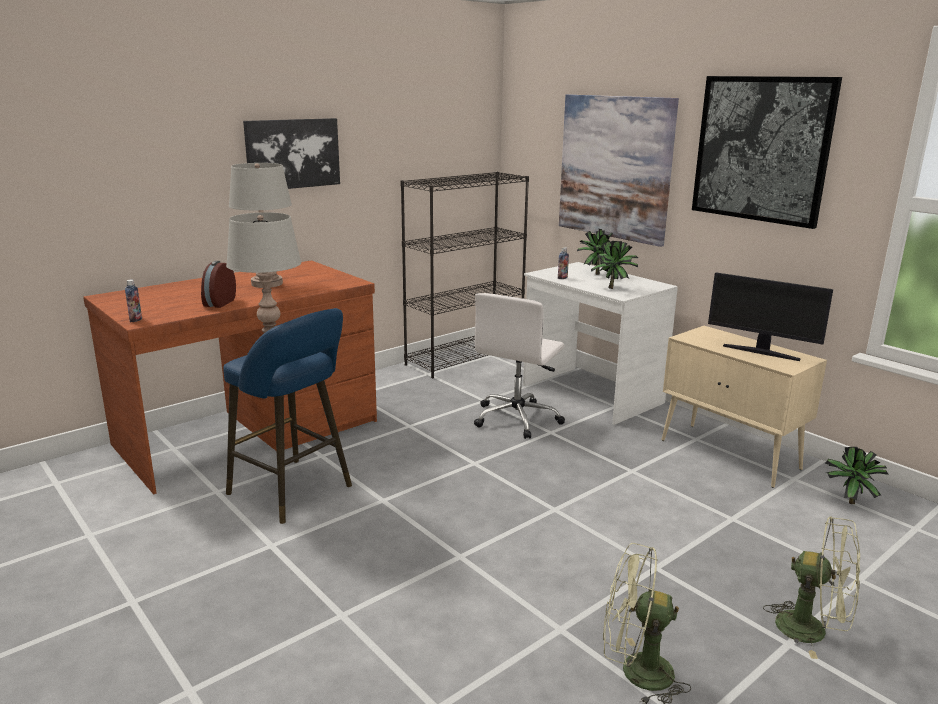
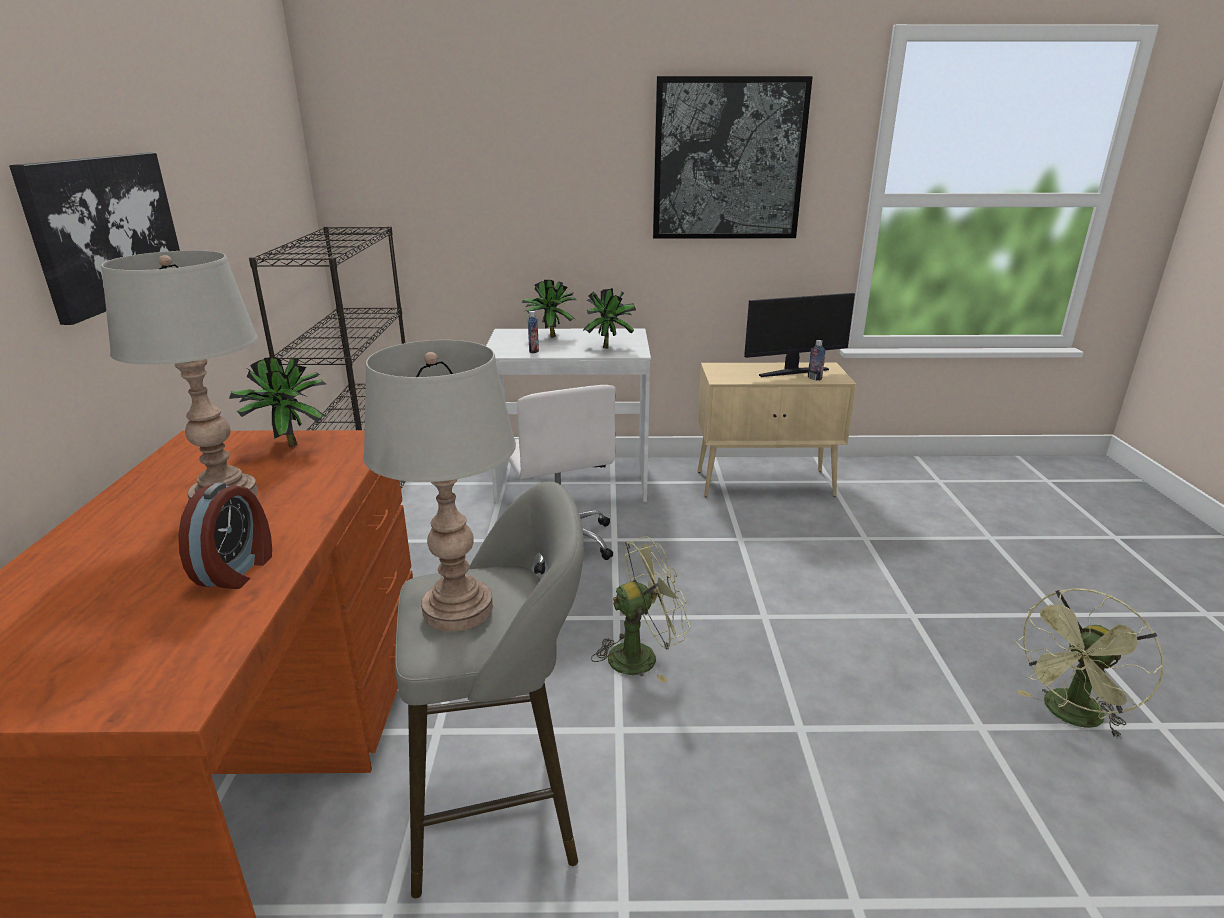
camera: 50 degrees left, 5 degrees up
bottle [125,280,142,322] -> bottle moved to [808,340,825,381]
alarm clock [201,261,236,308] -> alarm clock turned 135 degrees counterclockwise [178,482,272,589]
blue stool [223,308,352,524] -> grey stool [395,482,584,898]
picture [559,95,679,247] -> none
green fan [763,516,860,659] -> green fan moved to [591,536,691,683]
potted plant [825,447,889,504] -> potted plant moved to [229,357,327,447]

